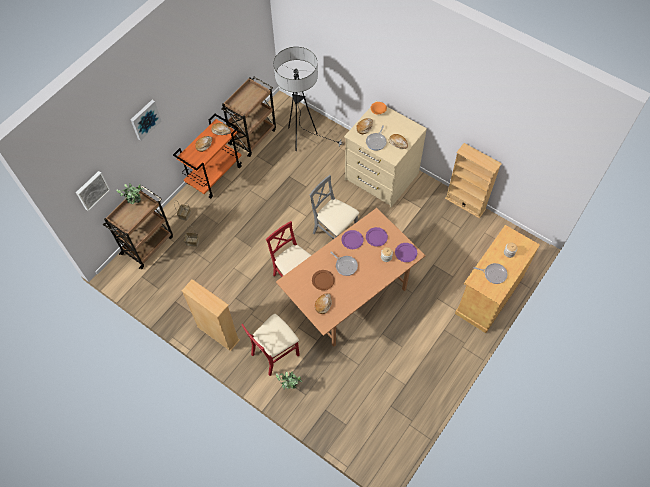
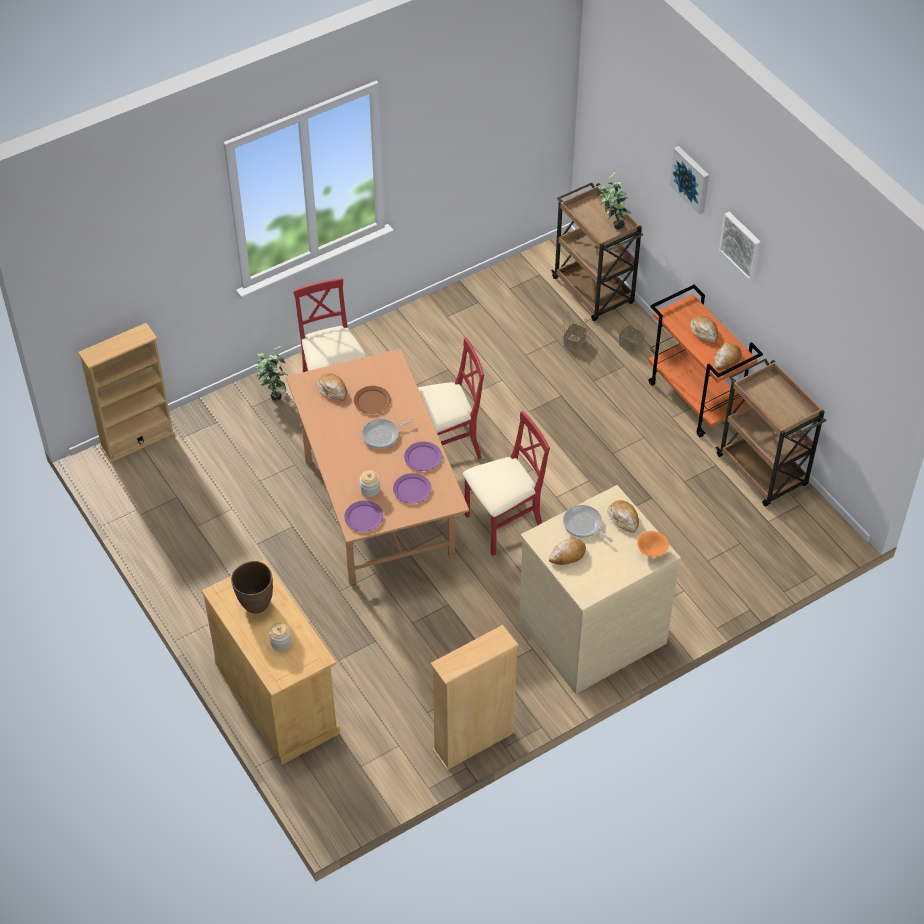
camera: 110 degrees right, 10 degrees down
picture [76,171,110,211] -> picture moved to [719,212,761,280]
beige bookcase [182,279,240,351] -> beige bookcase moved to [78,323,175,463]
floor lamp [274,47,342,151] -> none
grey chair [310,175,359,239] -> red chair [463,411,550,556]
frying pan [473,263,507,284] -> brown vase [231,561,273,614]

